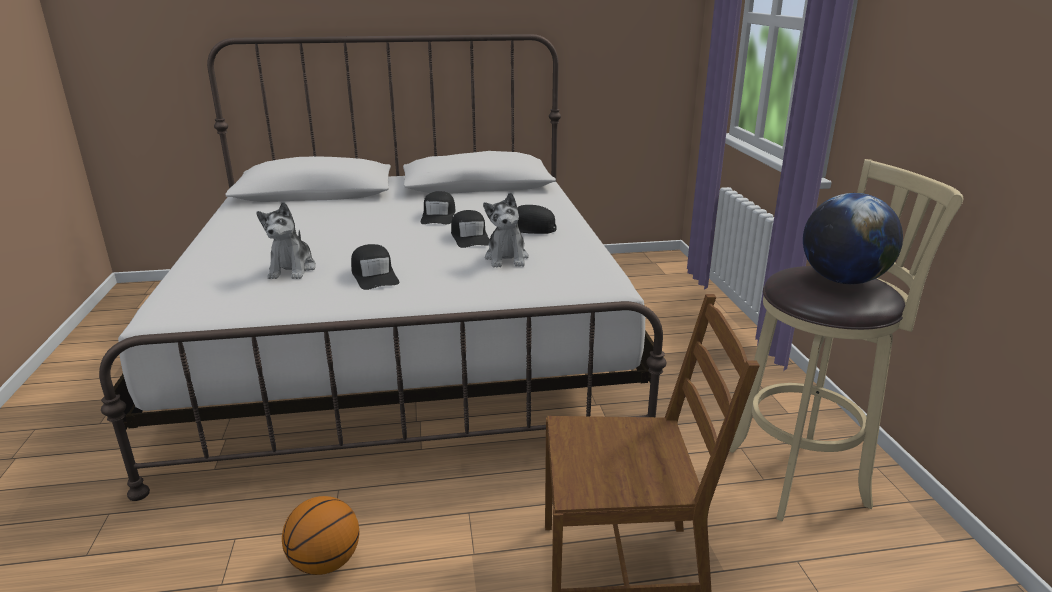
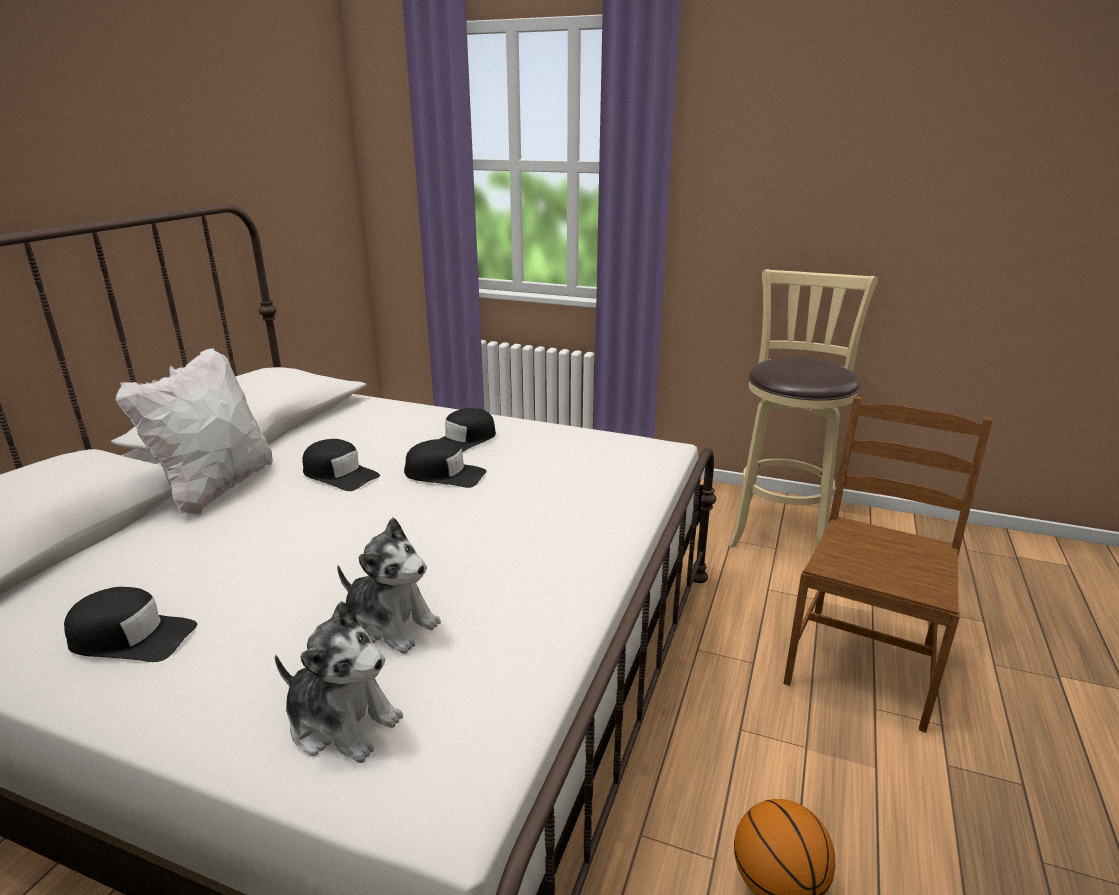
camera: 60 degrees left, 0 degrees up
black cap [351,244,399,290] -> black cap moved to [64,587,197,662]
plush toy [483,193,529,268] -> plush toy moved to [275,601,403,763]
globe [803,193,903,284] -> none
none -> white pillow [116,348,273,515]

